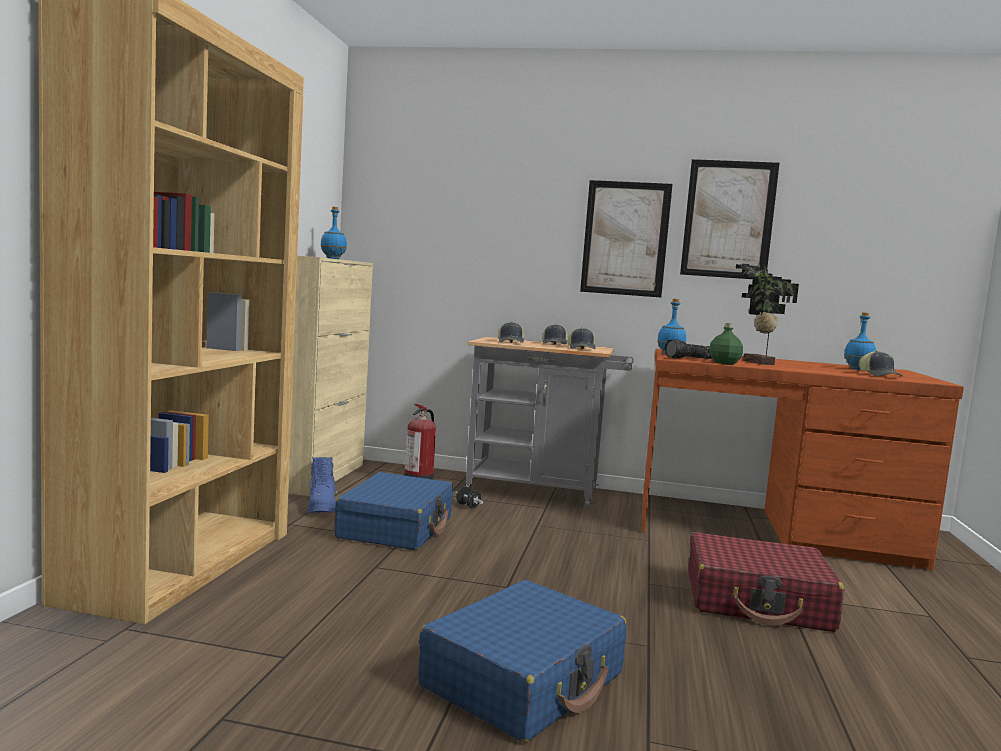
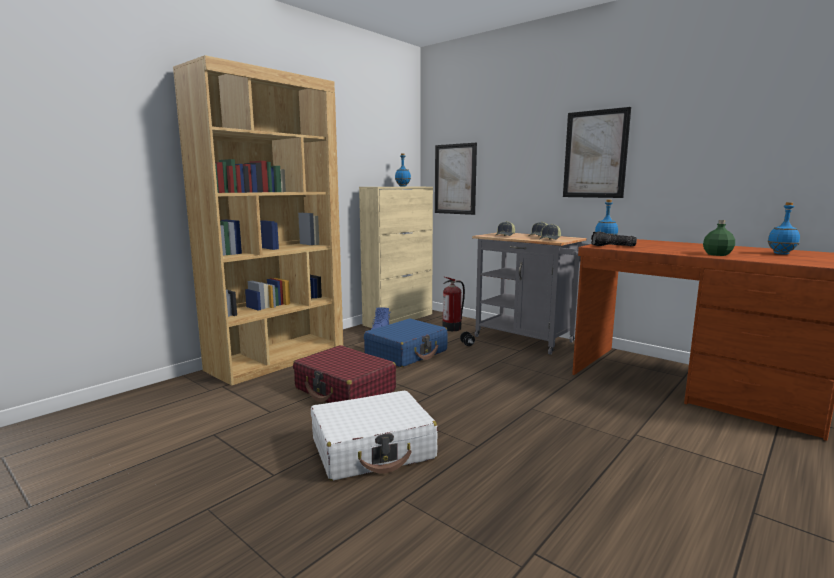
camera: 30 degrees right, 5 degrees up
blue suitcase [418,580,626,742] -> white suitcase [311,391,437,481]
picture [680,159,780,279] -> picture moved to [435,143,477,215]
red suitcase [688,532,844,632] -> red suitcase moved to [293,345,396,403]
green bottle [709,323,743,365] -> green bottle moved to [703,220,735,256]
potted plant [736,264,799,365] -> none
cap [859,350,903,376] -> none

